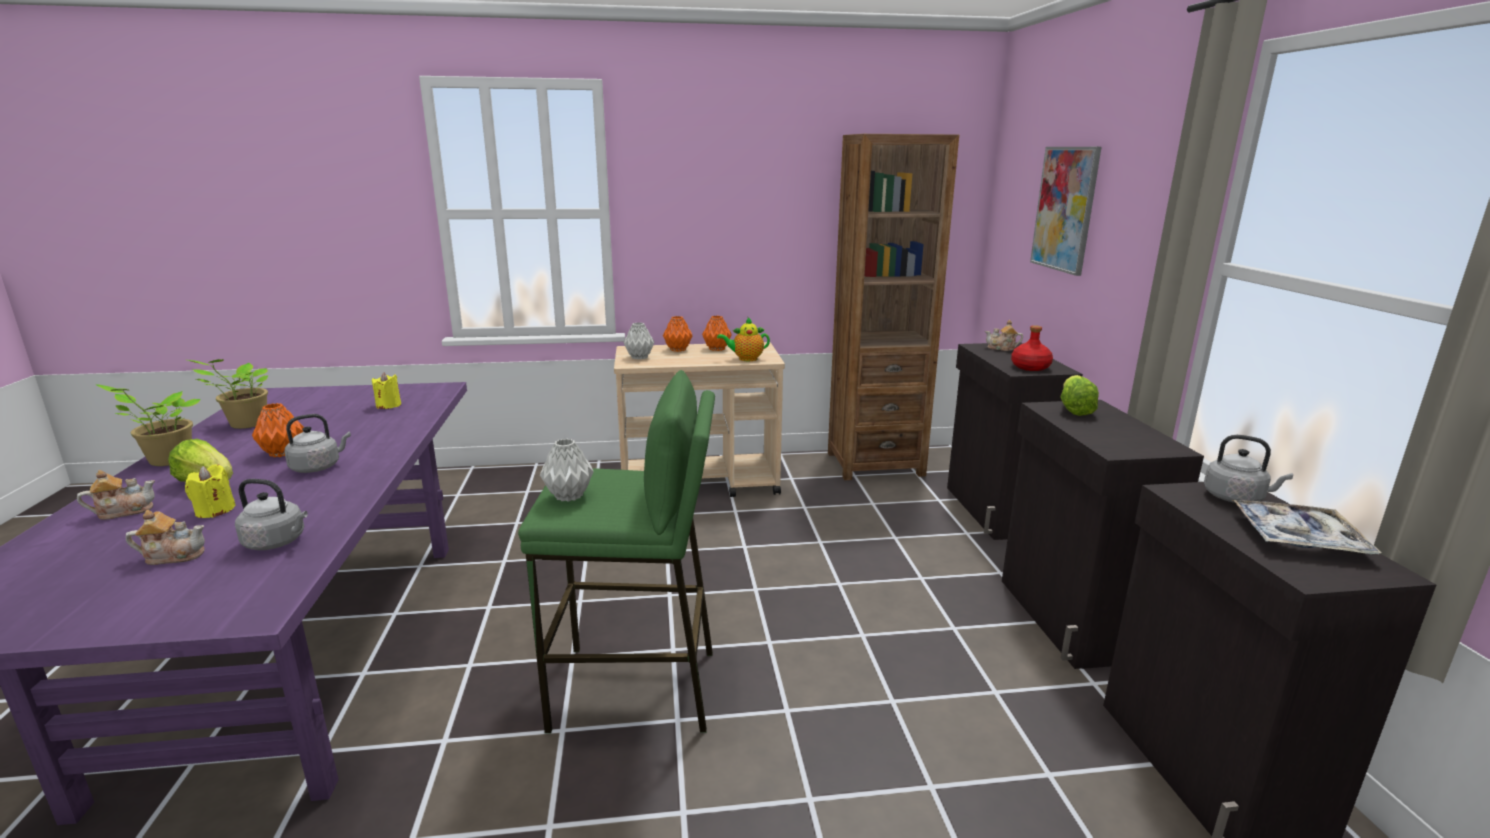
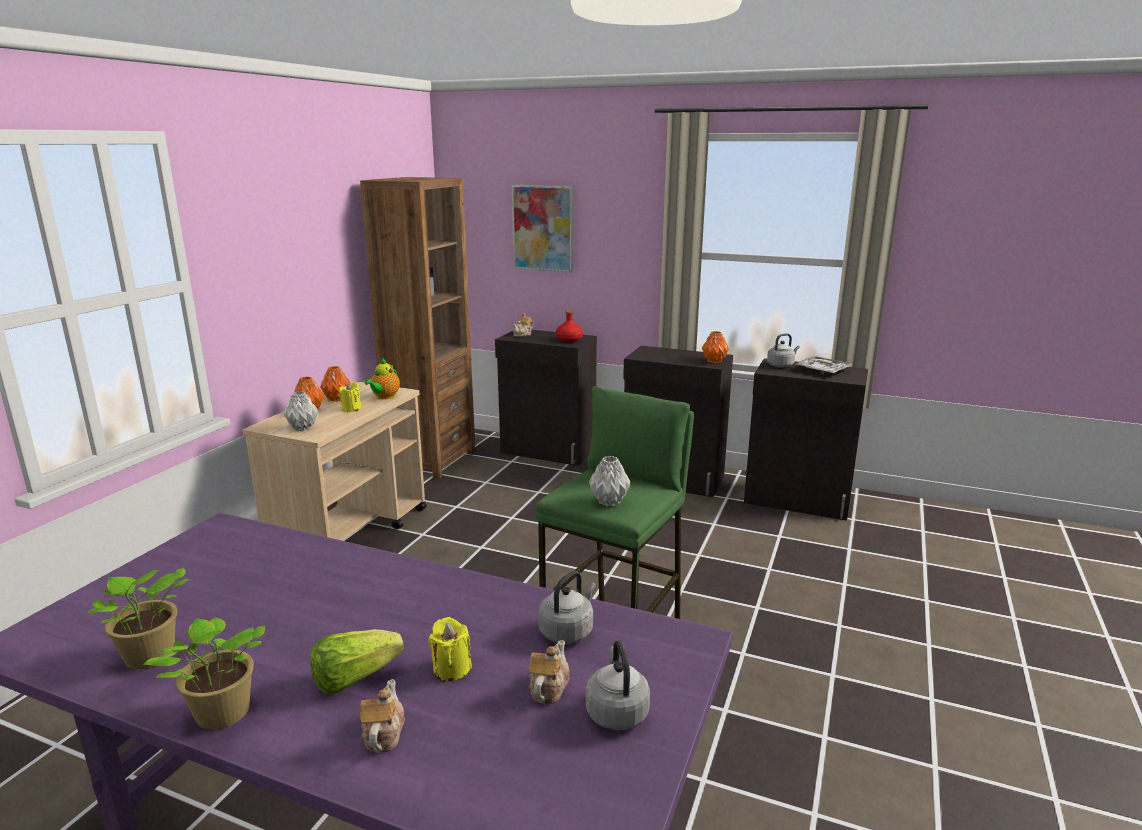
camera: 60 degrees left, 0 degrees up
orange vase [252,403,304,457] -> orange vase moved to [702,331,729,363]
grey kettle [285,414,351,473] -> grey kettle moved to [586,640,650,730]
yellow candle [372,372,401,409] -> yellow candle moved to [339,382,361,412]
lettuce [1060,375,1099,416] -> none

